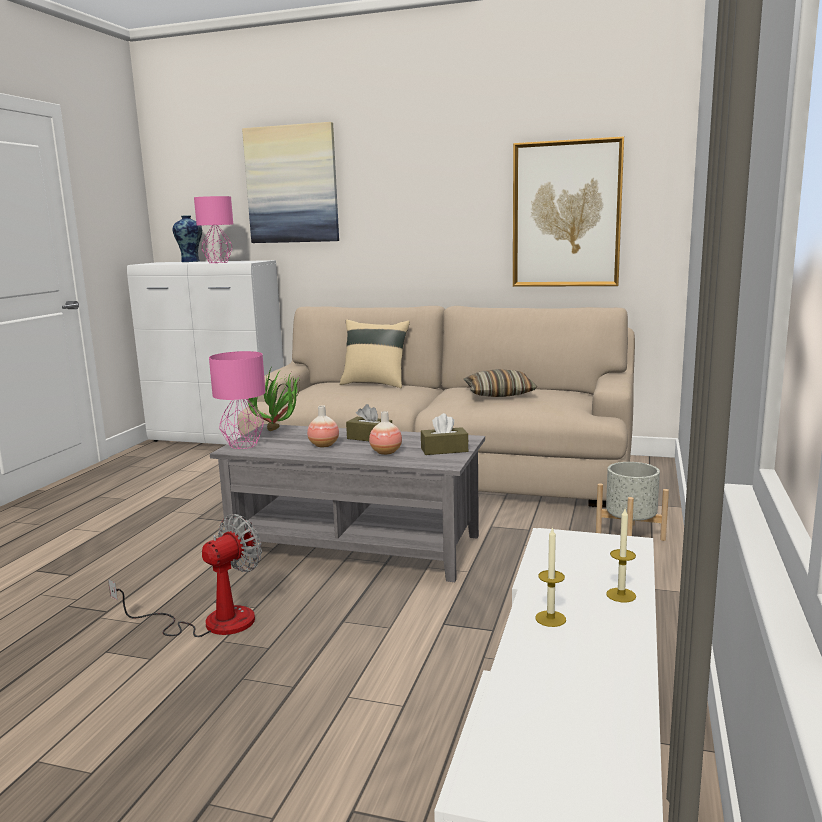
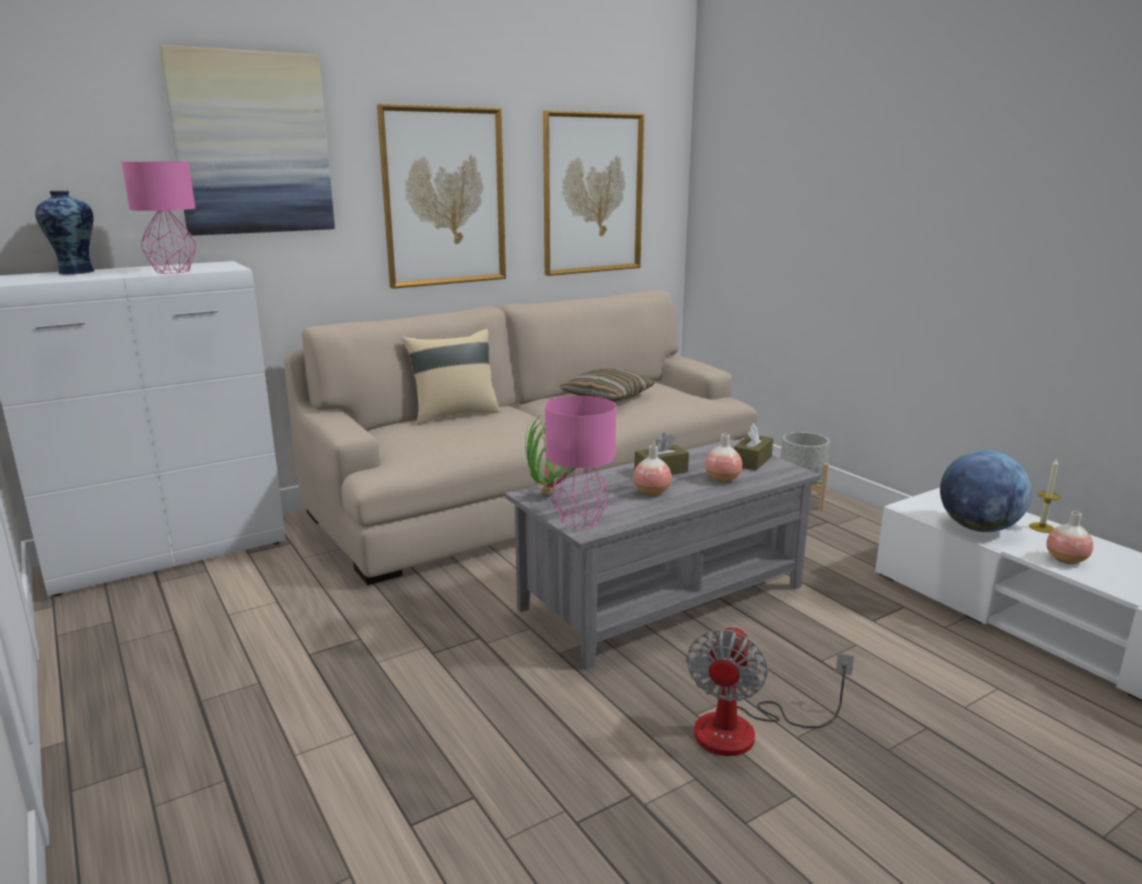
camera: 50 degrees left, 5 degrees up
fan [108,514,262,637] -> fan turned 150 degrees counterclockwise [686,625,854,756]
candle [536,527,566,627] -> vase [1046,511,1093,564]
none -> picture [377,104,506,289]
none -> globe [940,450,1032,532]

